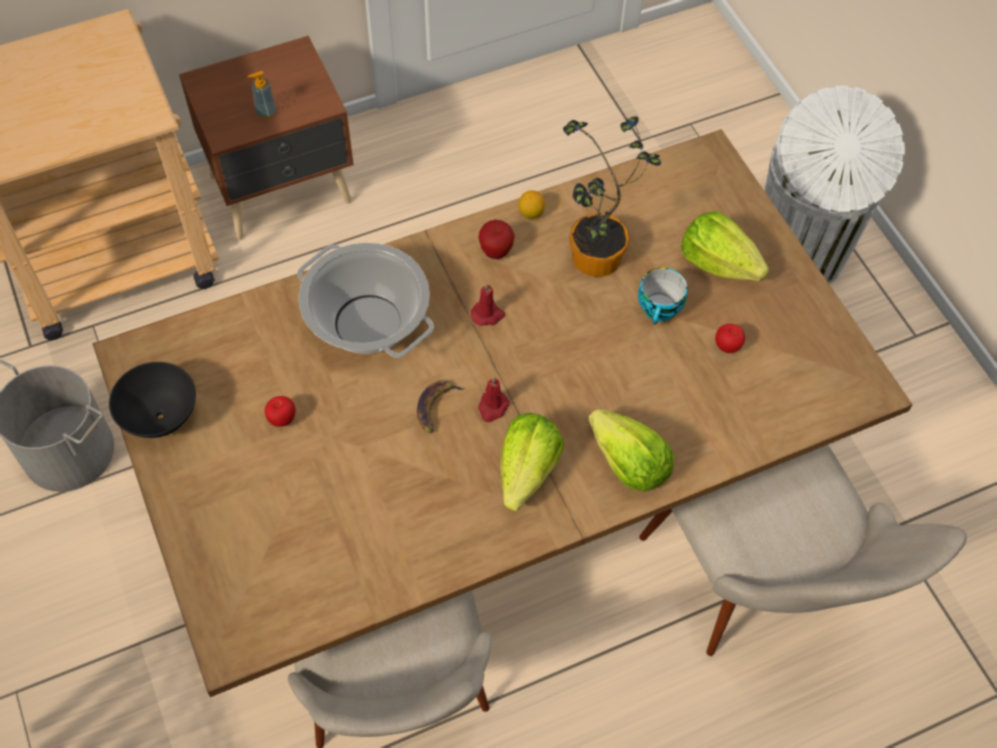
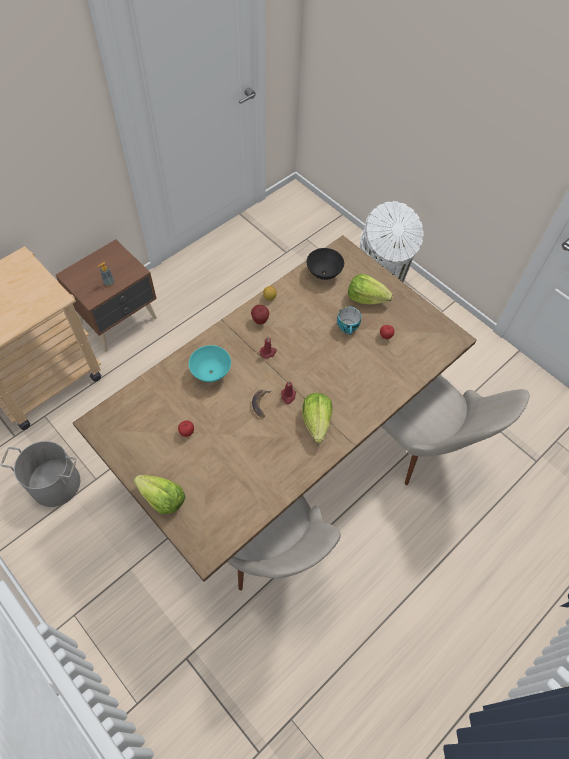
camera: 20 degrees left, 0 degrees up
black bowl [109,362,196,438] -> black bowl moved to [306,248,344,280]
cooking pot [297,243,434,358] -> turquoise bowl [189,345,231,382]
potted plant [563,116,661,277] -> none
lettuce [588,409,674,492] -> lettuce moved to [134,475,186,514]

